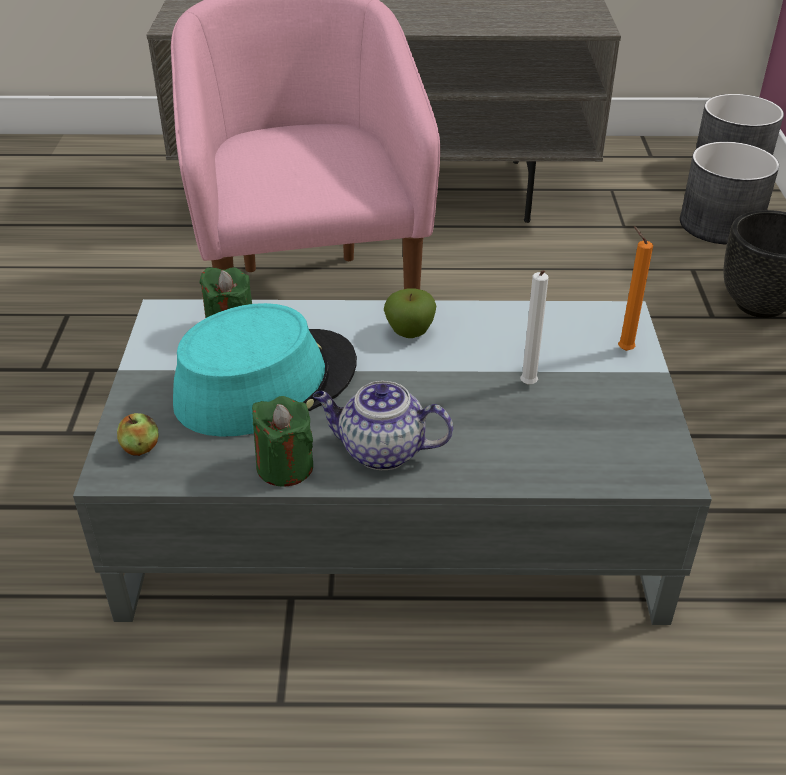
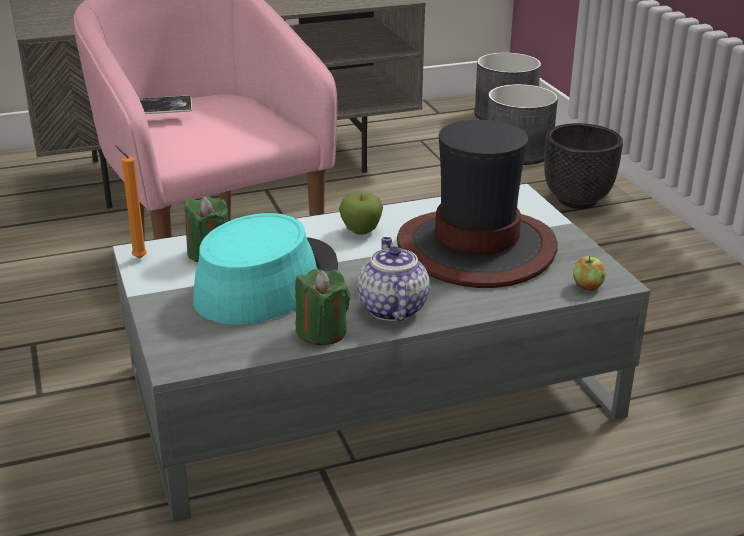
camera: 20 degrees left, 10 degrees down
apple [117,413,159,456] -> apple moved to [573,256,606,290]
teapot [313,381,453,470] -> teapot turned 90 degrees clockwise [357,237,430,321]
white candle [520,270,549,385] -> hat [397,120,558,288]
orange candle [618,226,653,351] -> orange candle moved to [115,145,147,258]
none -> phone [139,96,192,114]

